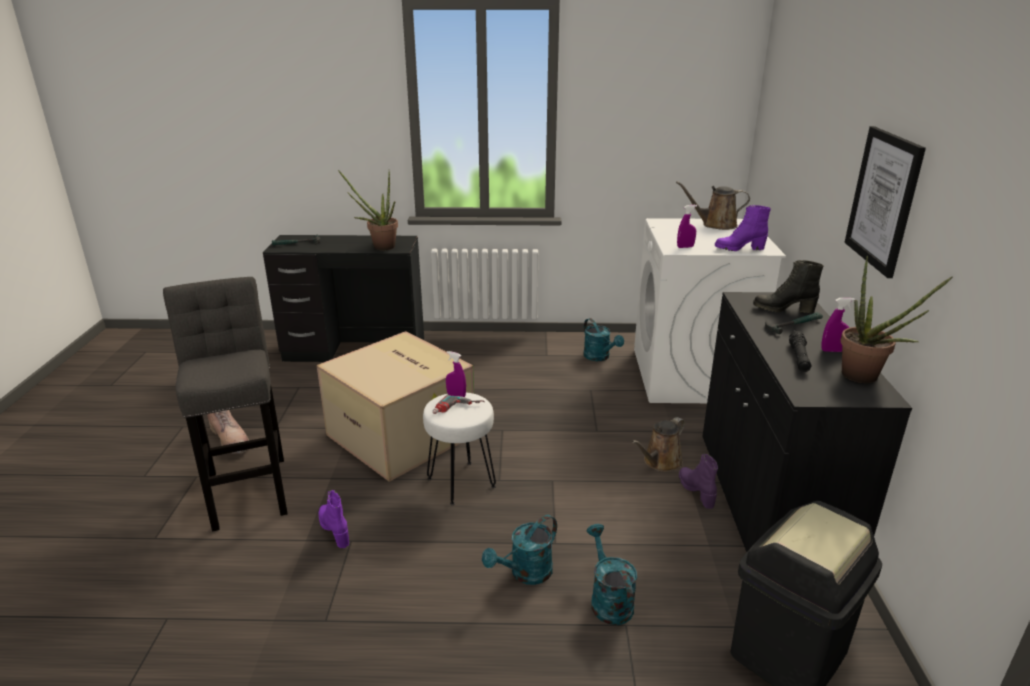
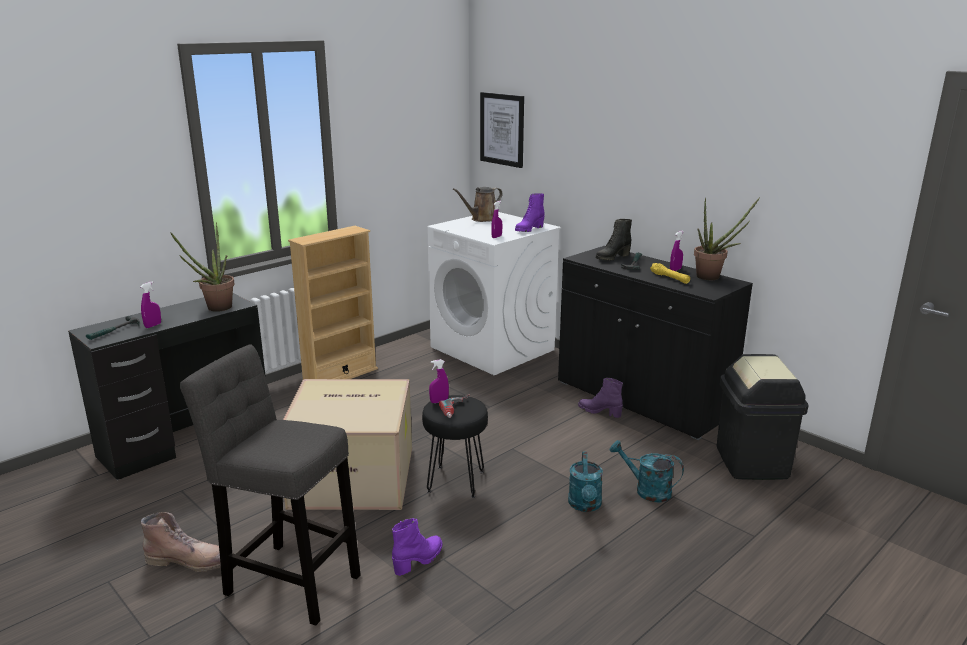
camera: 45 degrees left, 5 degrees down
purple boot [319,490,349,548] -> purple boot turned 120 degrees clockwise [392,518,442,576]
white stool [423,392,496,505] -> black stool [422,395,488,498]
turquoise watering can [583,318,624,361] -> none
brown watering can [632,417,685,472] -> none
black flashlight [789,331,811,372] -> yellow flashlight [650,263,690,284]
picture [844,126,926,278] -> picture moved to [480,92,524,168]
none -> purple spray bottle [140,281,161,328]
none -> beige bookcase [288,226,378,379]

